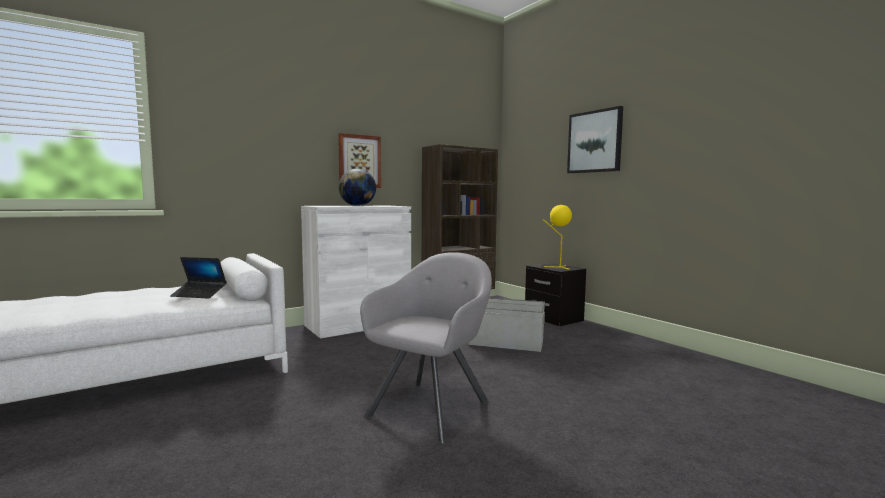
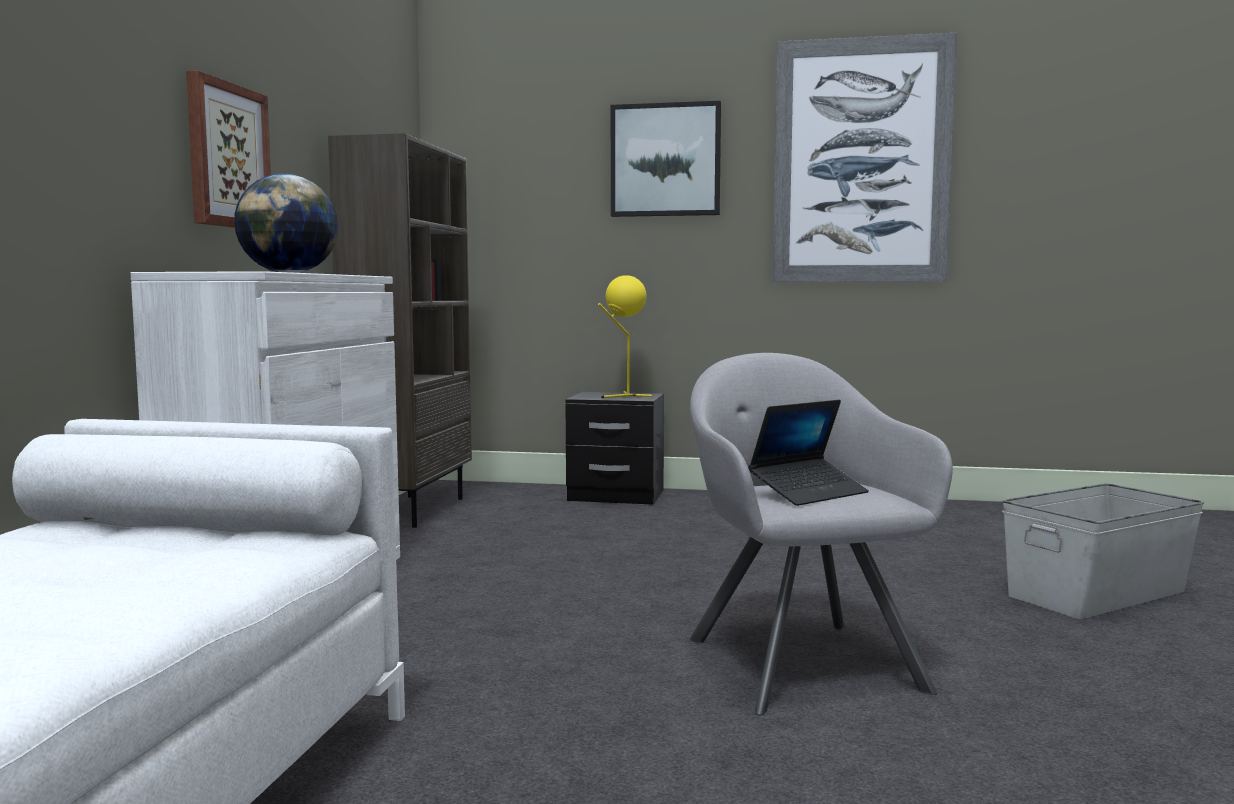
camera: 45 degrees left, 0 degrees up
laptop [170,257,227,299] -> laptop moved to [748,400,869,506]
grey storage box [468,298,545,352] -> grey storage box moved to [1002,483,1204,619]
none -> picture [773,33,957,282]

